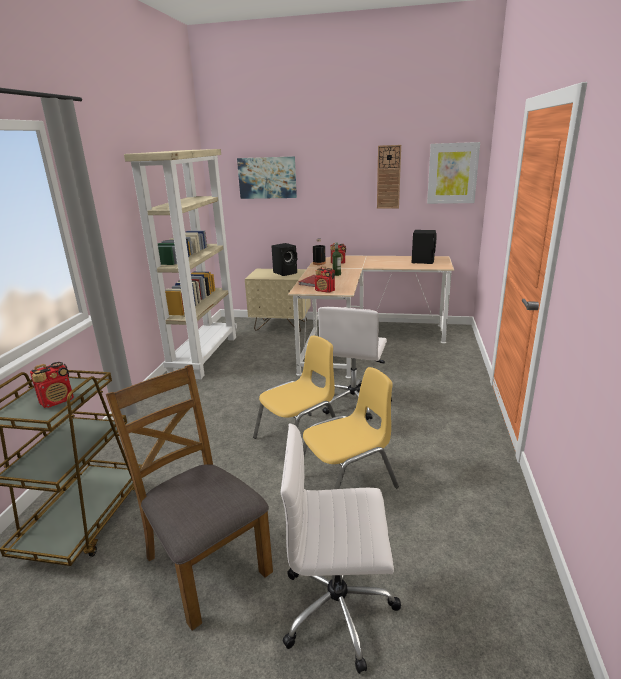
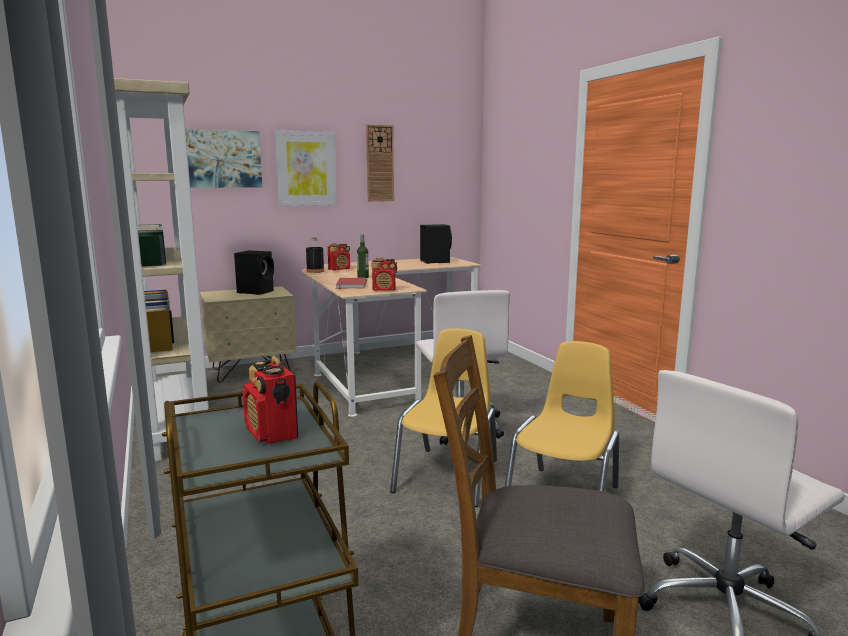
camera: 35 degrees left, 10 degrees down
radio [30,362,74,408] -> radio turned 135 degrees clockwise [242,356,298,444]
picture [427,142,480,204] -> picture moved to [275,130,337,206]

